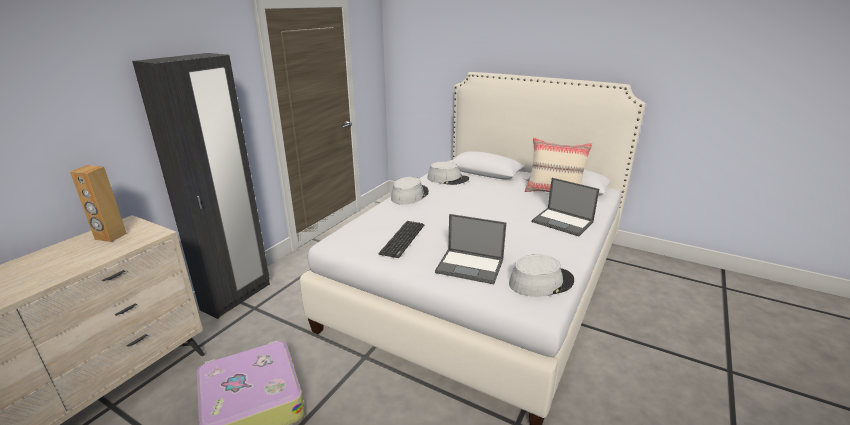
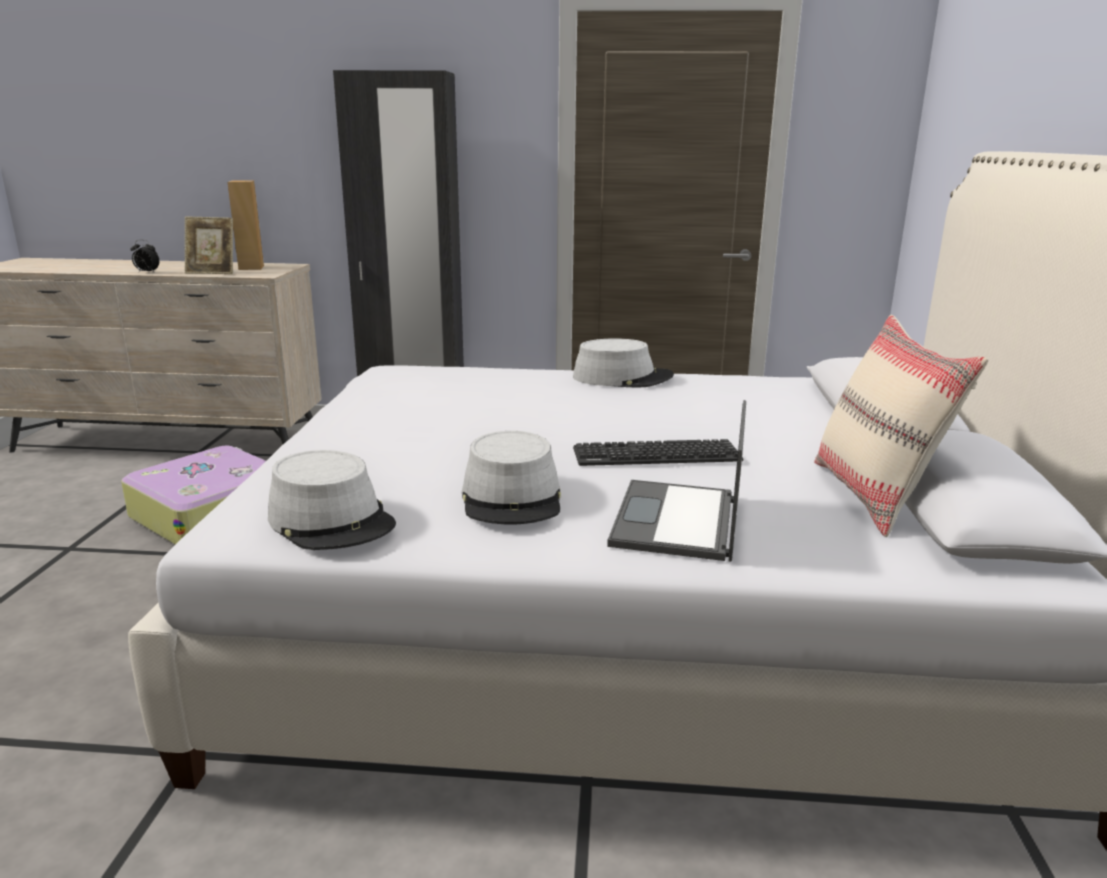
camera: 65 degrees right, 5 degrees down
keyboard [379,221,424,258] -> keyboard moved to [573,439,743,466]
grey hat [427,162,469,185] -> grey hat moved to [461,431,561,524]
laptop [435,214,506,284] -> none
none -> alarm clock [131,240,160,273]
none -> picture frame [185,217,233,274]

